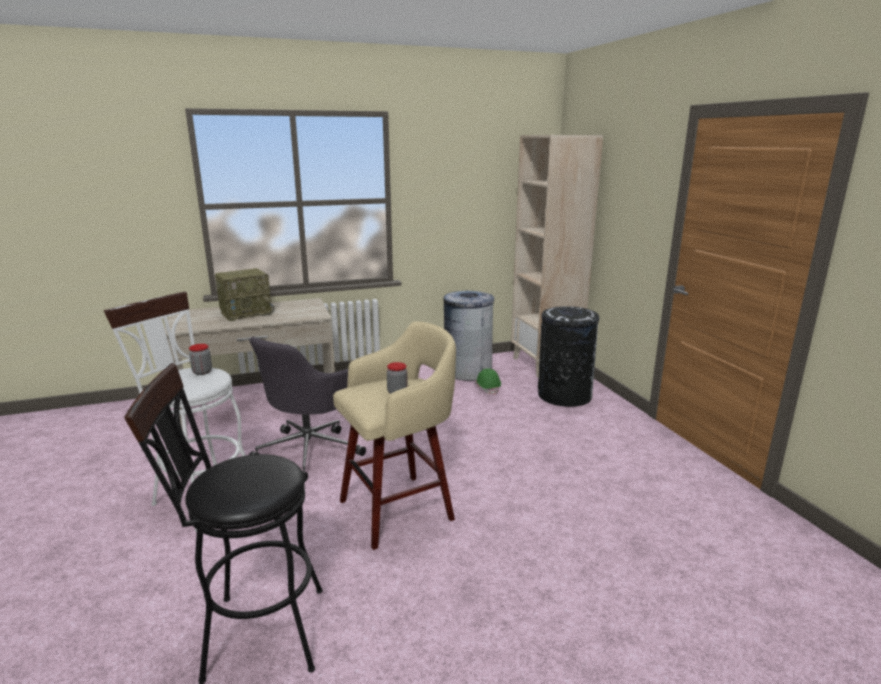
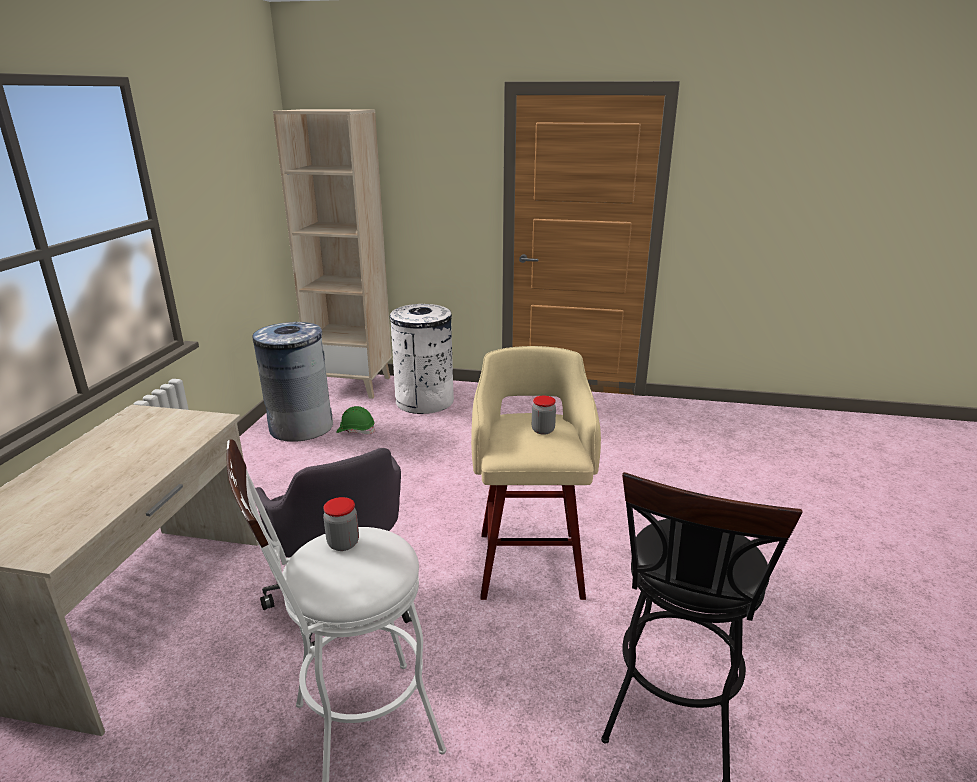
camera: 60 degrees left, 5 degrees up
radio [215,268,275,321] -> none
black trash can [538,306,599,407] -> white trash can [390,304,454,414]

